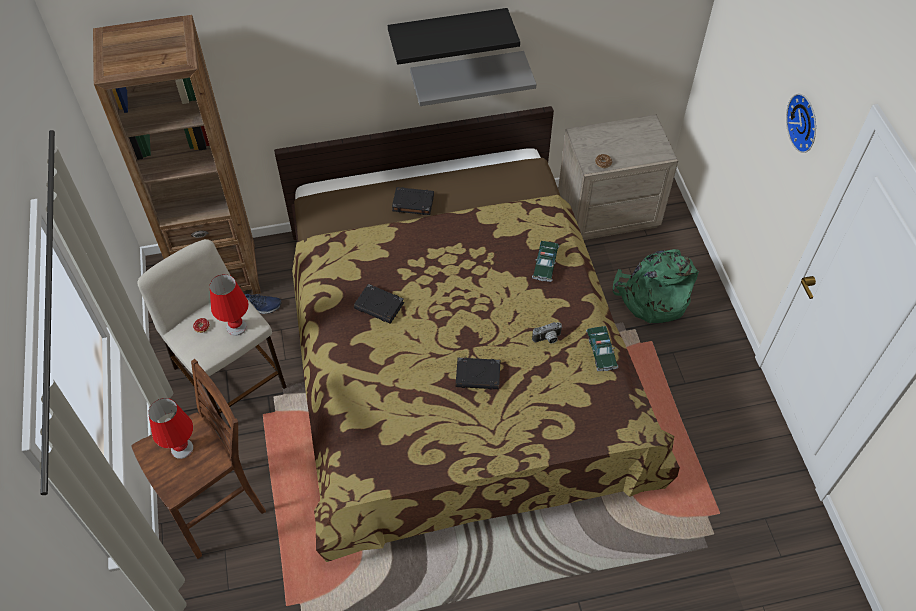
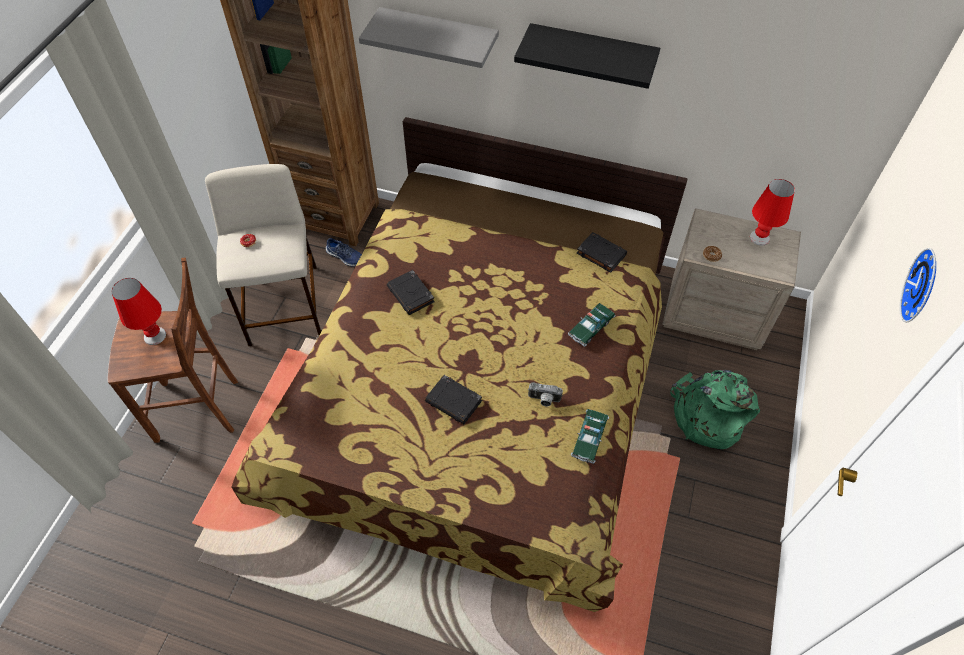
camera: 30 degrees right, 0 degrees up
red table lamp [210,274,249,336] -> red table lamp moved to [750,179,795,246]
black book [392,187,434,215] -> black book moved to [577,232,627,273]
grey shelf [410,51,536,106] -> grey shelf moved to [359,7,499,68]

